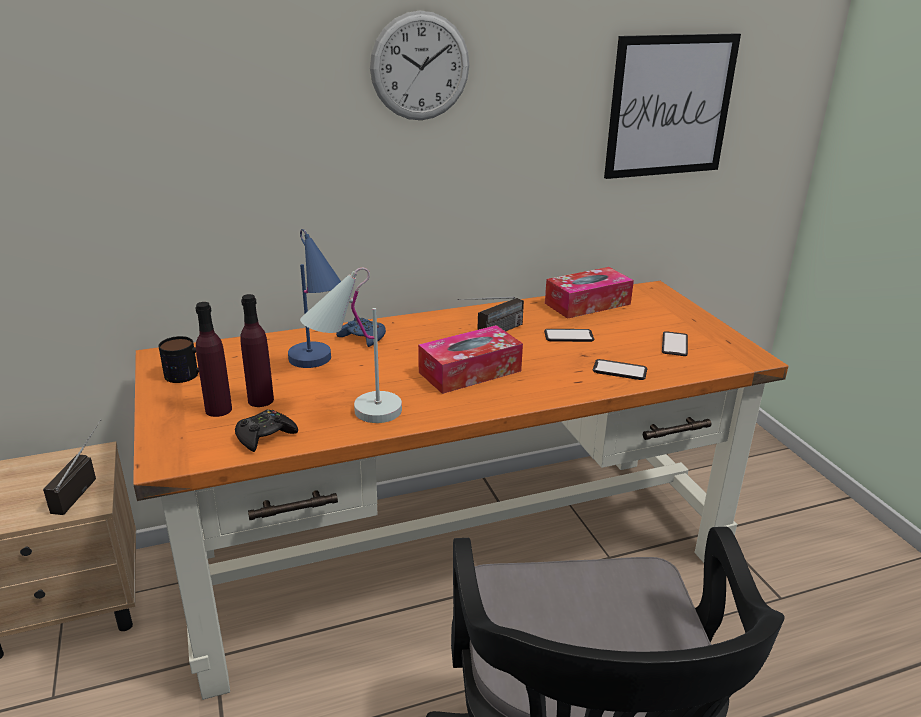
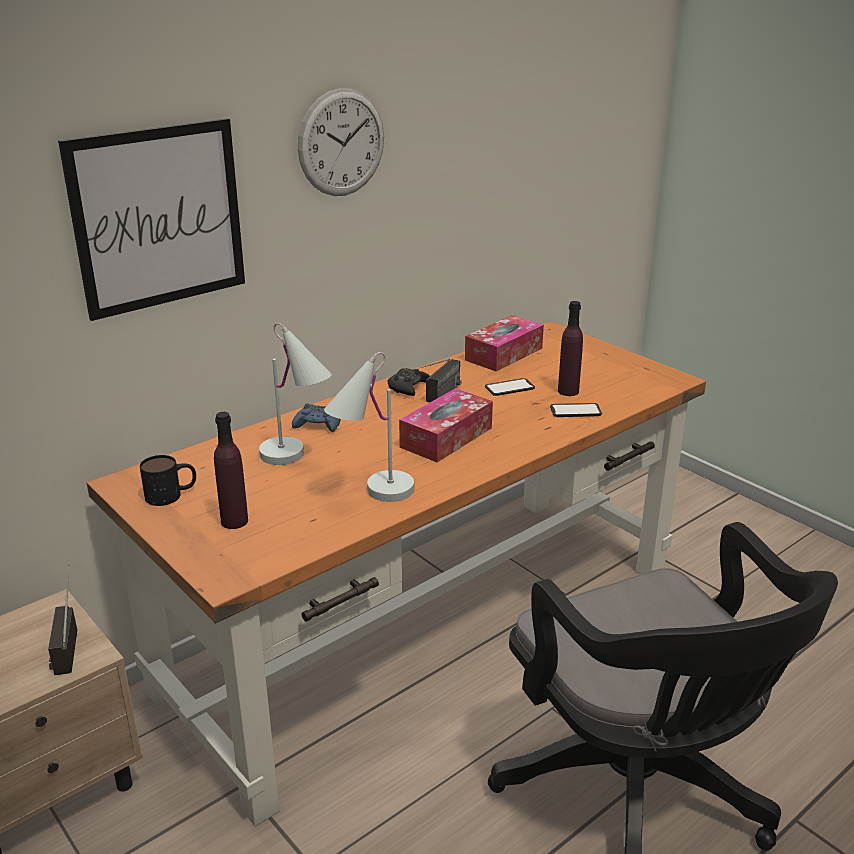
camera: 20 degrees left, 0 degrees up
black game controller [235,410,298,452] -> black game controller moved to [387,368,430,396]
purple bottle [240,294,274,407] -> purple bottle moved to [558,301,583,396]
blue table lamp [288,229,341,368] -> white table lamp [259,323,332,465]
picture [604,33,741,179] -> picture moved to [58,118,245,321]
phone [662,331,688,356] -> none

